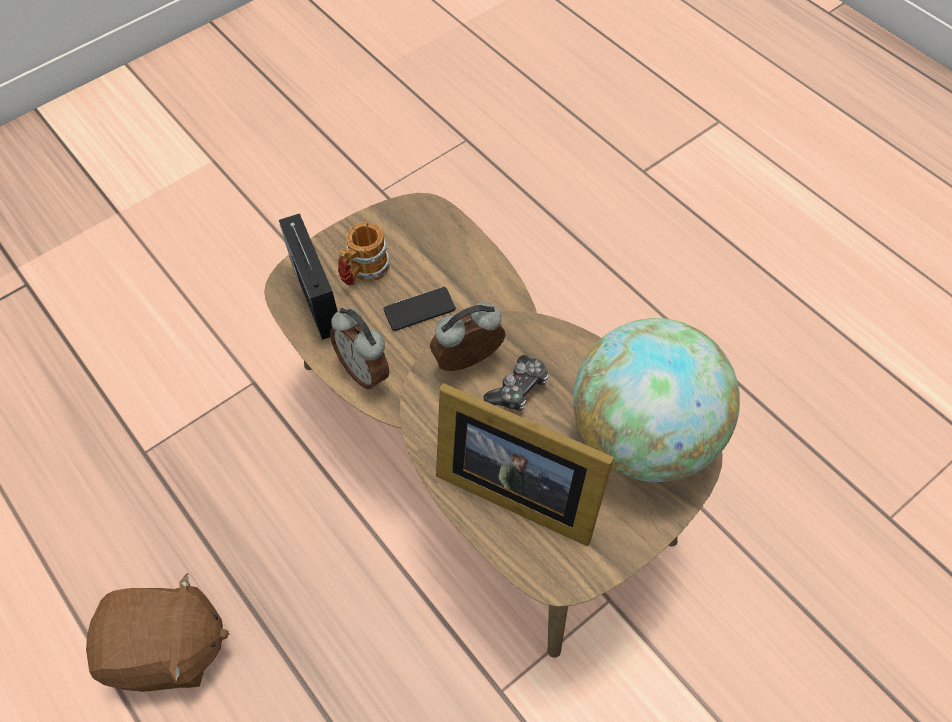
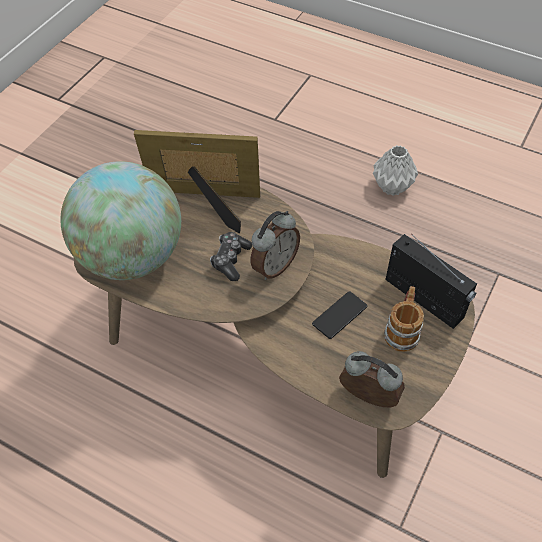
camera: 155 degrees right, 5 degrees down
brown plush toy [86,573,229,692] -> grey vase [373,145,418,196]
alarm clock [330,308,389,390] -> alarm clock moved to [339,351,405,407]

